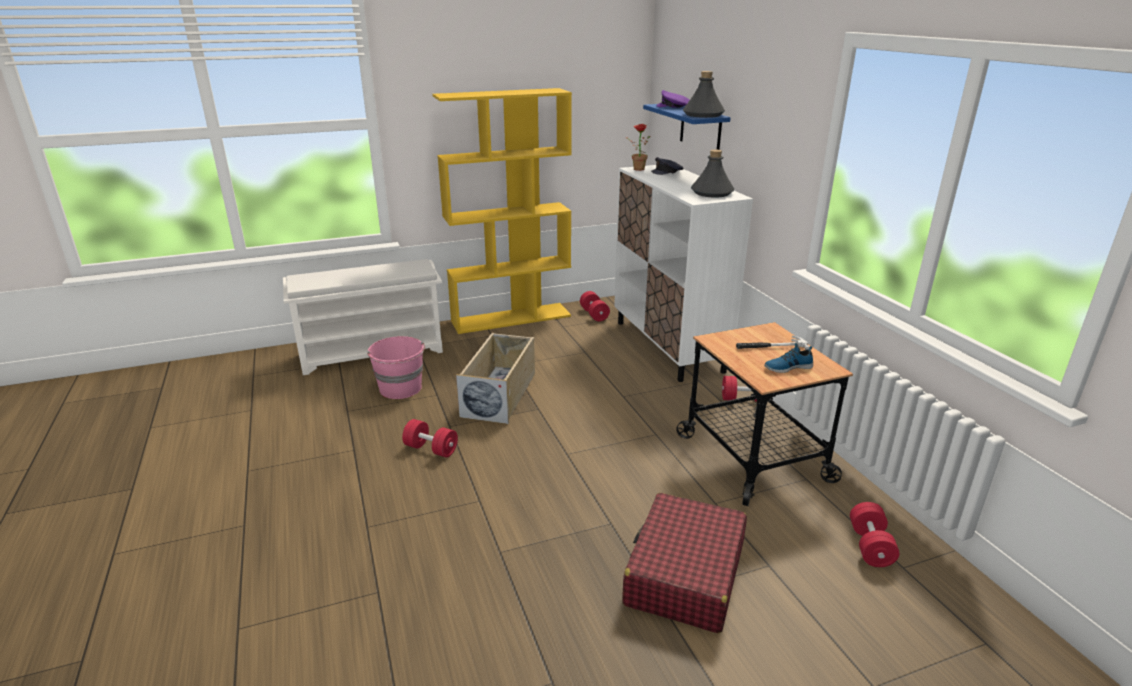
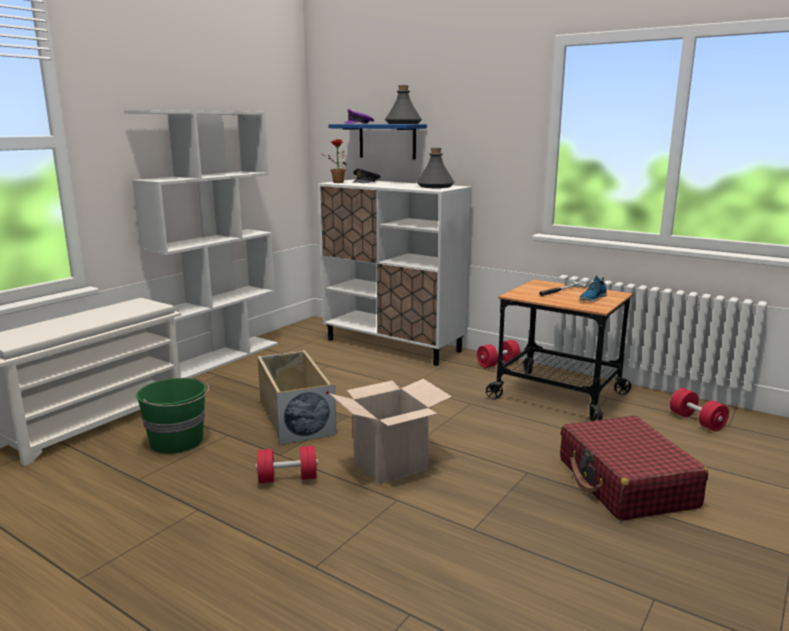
camera: 35 degrees left, 10 degrees down
pink bucket [367,336,425,399] -> green bucket [136,378,209,454]
yellow bookcase [432,88,572,334] -> white bookcase [124,110,278,378]
red dumbbell [580,291,610,321] -> none
none -> cardboard box [330,379,452,485]

